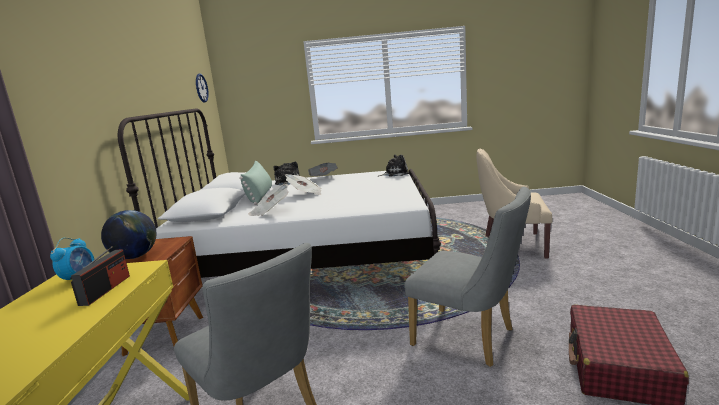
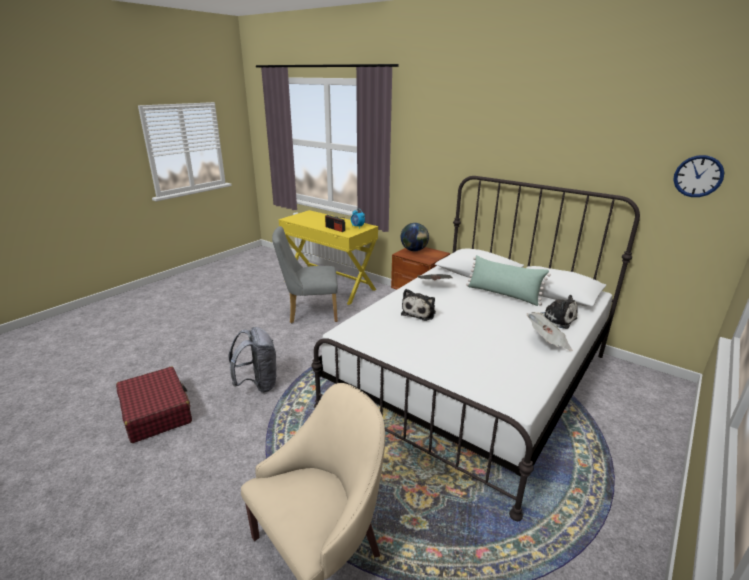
camera: 125 degrees right, 10 degrees up
newspaper [285,174,321,195] -> none
plush toy [377,155,409,177] -> plush toy moved to [401,289,436,321]
grey chair [404,187,531,367] -> grey backpack [228,327,277,393]

